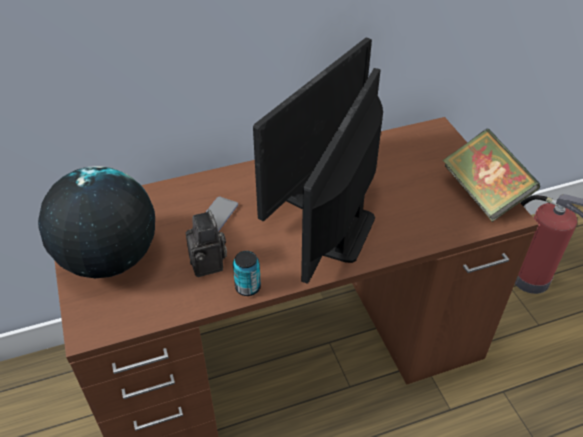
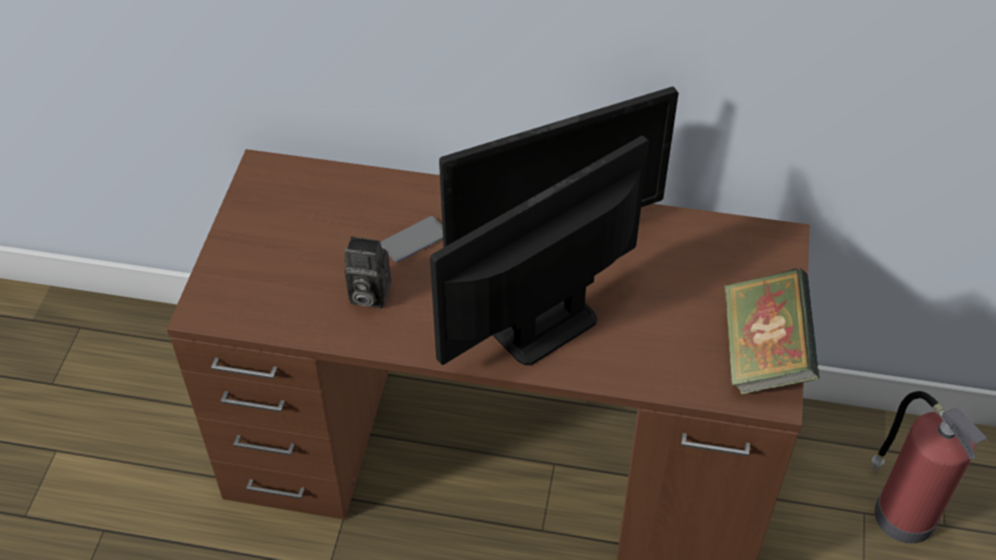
camera: 30 degrees right, 5 degrees up
globe [38,166,155,278] -> none
camera [186,209,227,277] -> camera turned 90 degrees clockwise [344,236,391,308]
can [233,251,261,296] -> none

